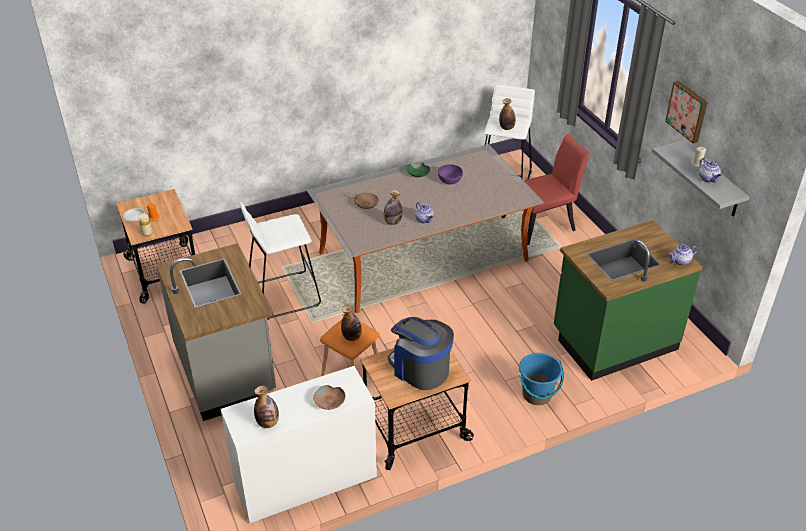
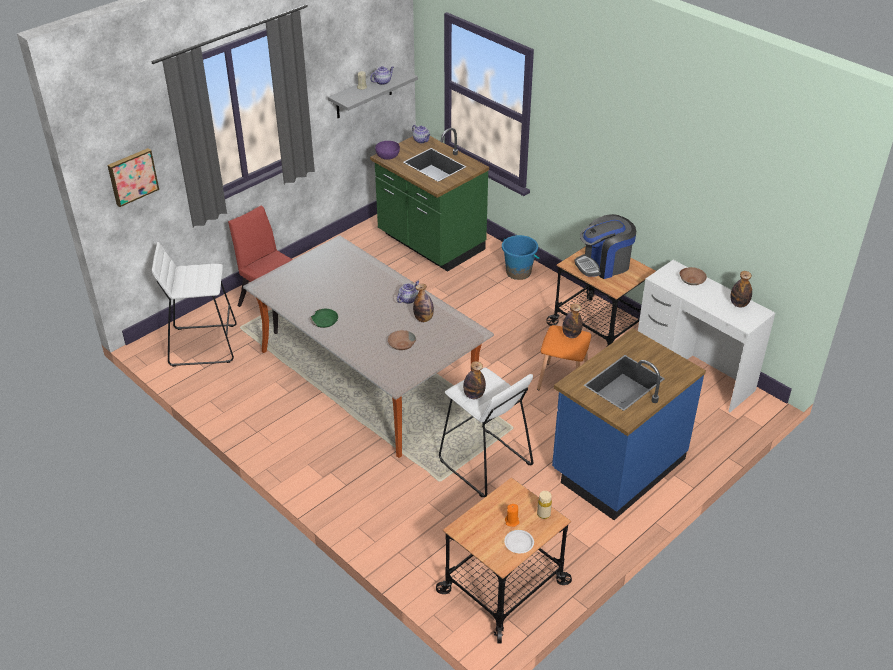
camera: 110 degrees left, 0 degrees up
grey counter [156,243,276,421] -> blue counter [552,328,706,520]
coffee machine [388,317,454,390] -> coffee machine turned 45 degrees clockwise [574,214,636,279]
purple bowl [438,165,463,184] -> purple bowl moved to [375,141,400,160]
bottle [499,98,516,130] -> bottle moved to [463,361,486,399]
picture [665,81,707,144] -> picture moved to [107,148,159,207]

